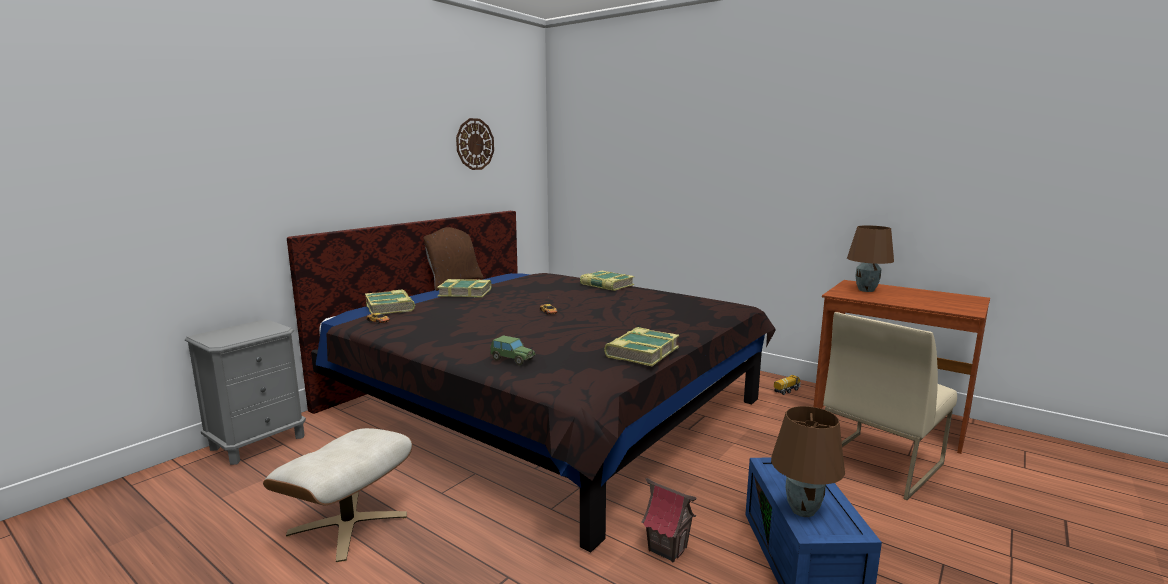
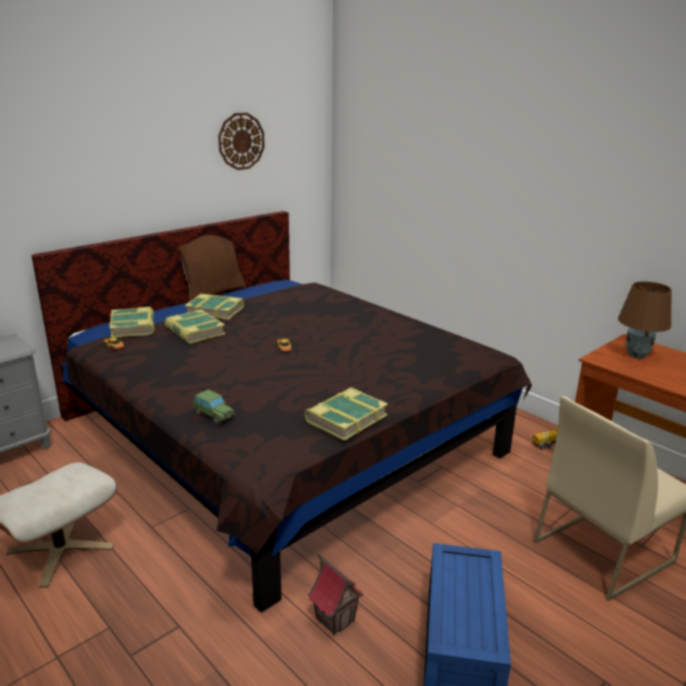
camera: 10 degrees right, 10 degrees up
book [580,271,634,291] -> book moved to [164,310,225,344]
brown table lamp [771,406,845,517] -> none

